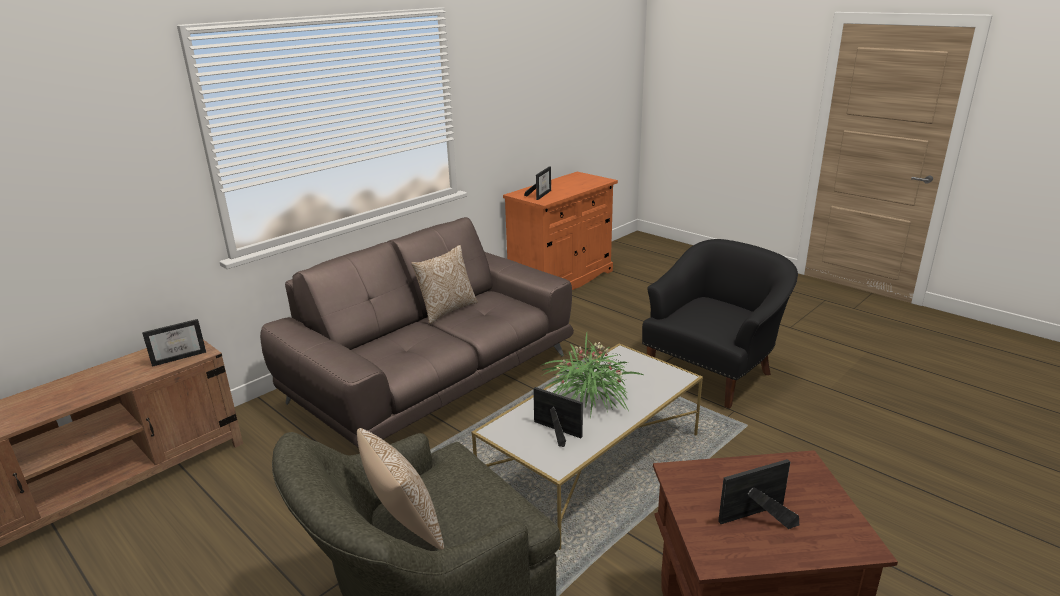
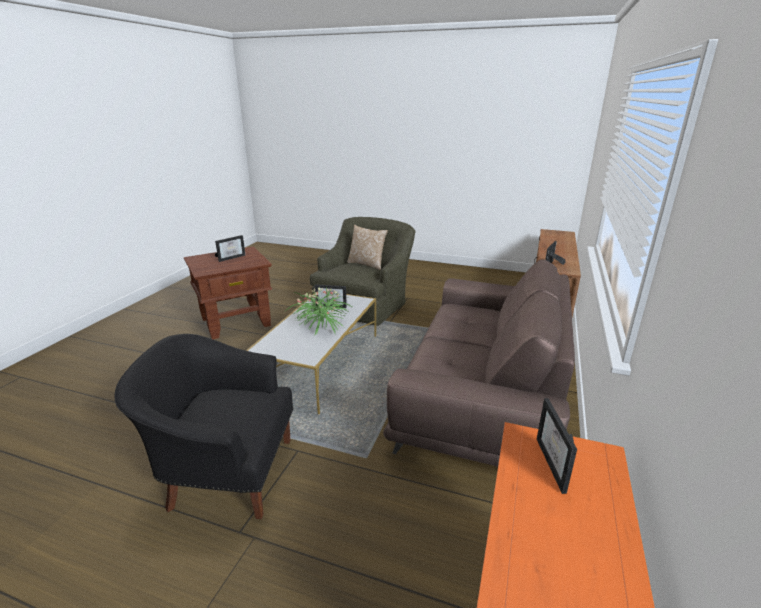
camera: 155 degrees right, 0 degrees up
pillow [411,245,478,324] -> none
black armchair [642,239,798,409] -> black armchair turned 75 degrees clockwise [115,334,293,519]

